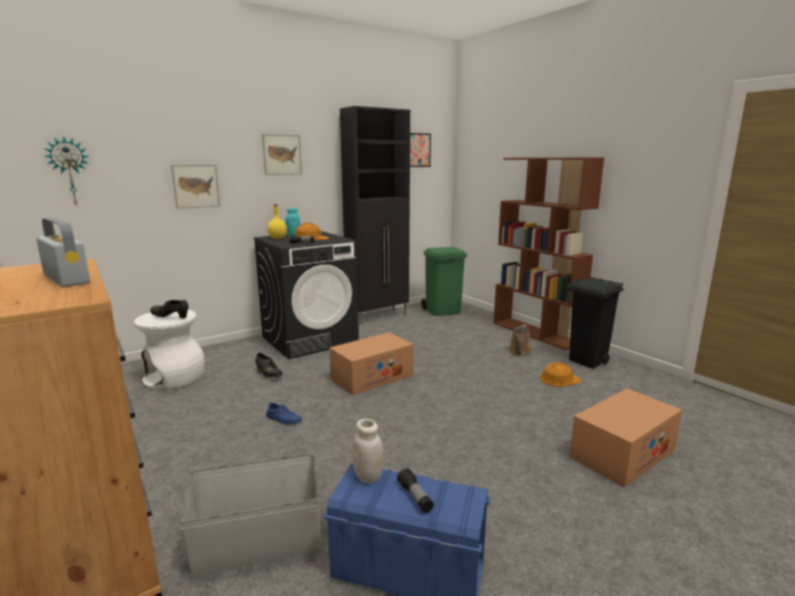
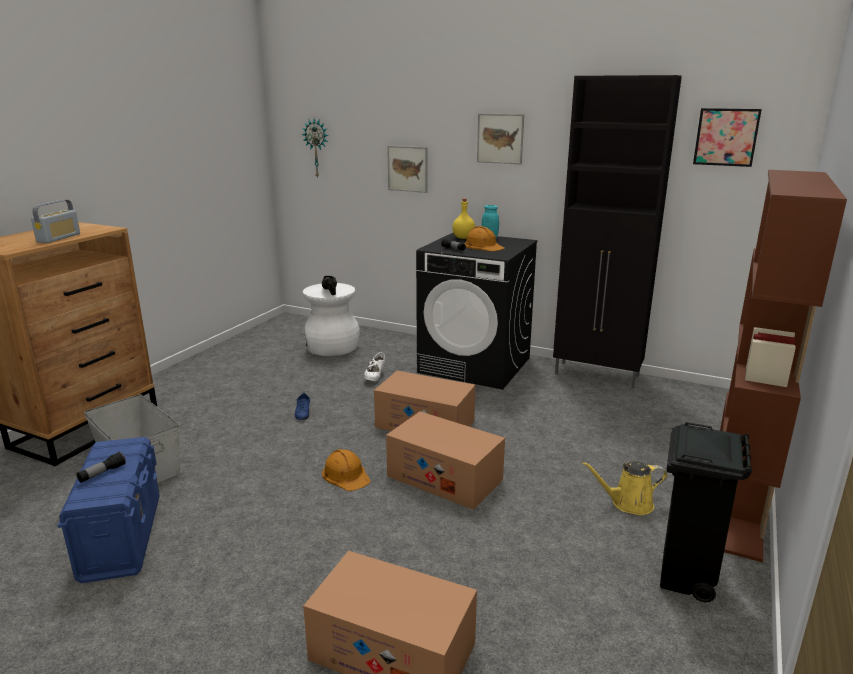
camera: 60 degrees right, 5 degrees up
black shoe [255,353,282,377] -> white shoe [364,352,385,381]
white jar [353,419,383,484] -> none
green trash can [421,247,467,316] -> none
brown watering can [508,325,532,356] -> yellow watering can [582,461,667,515]
orange hard hat [540,362,582,387] -> orange hard hat moved to [322,449,371,491]
none -> cardboard box [386,411,505,510]

